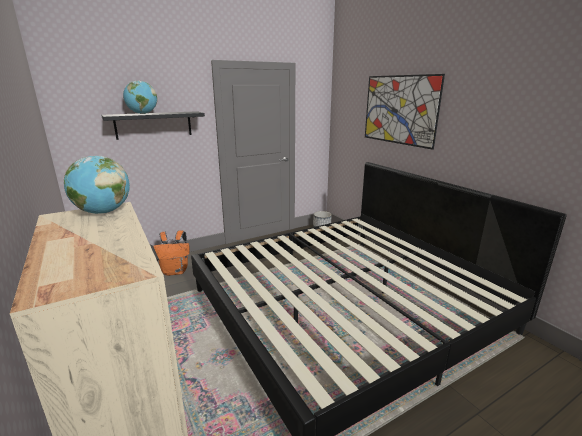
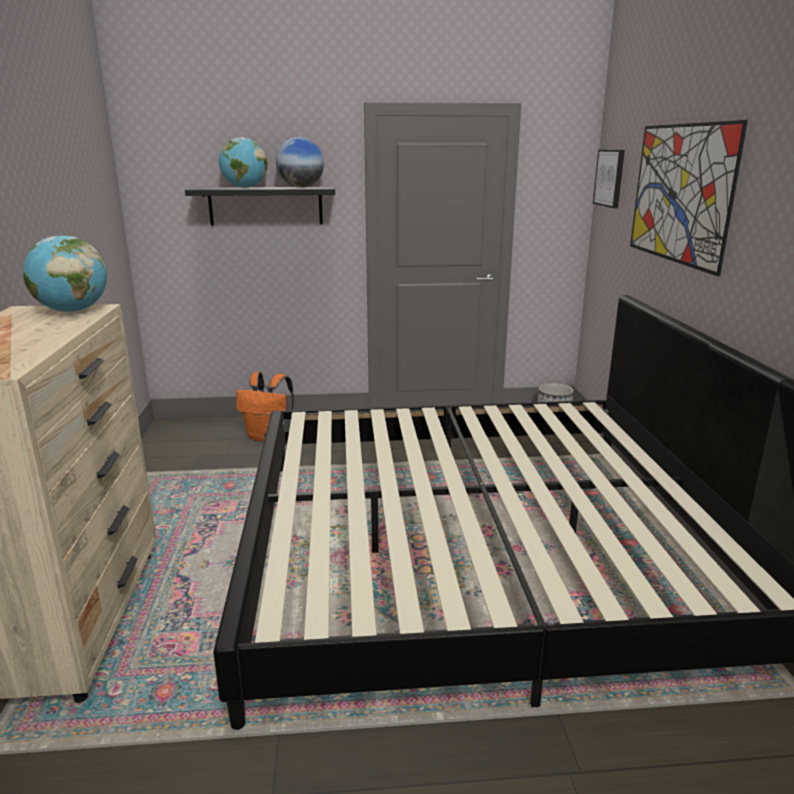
camera: 25 degrees right, 0 degrees up
none -> globe [276,137,324,188]
none -> picture [593,150,625,208]

